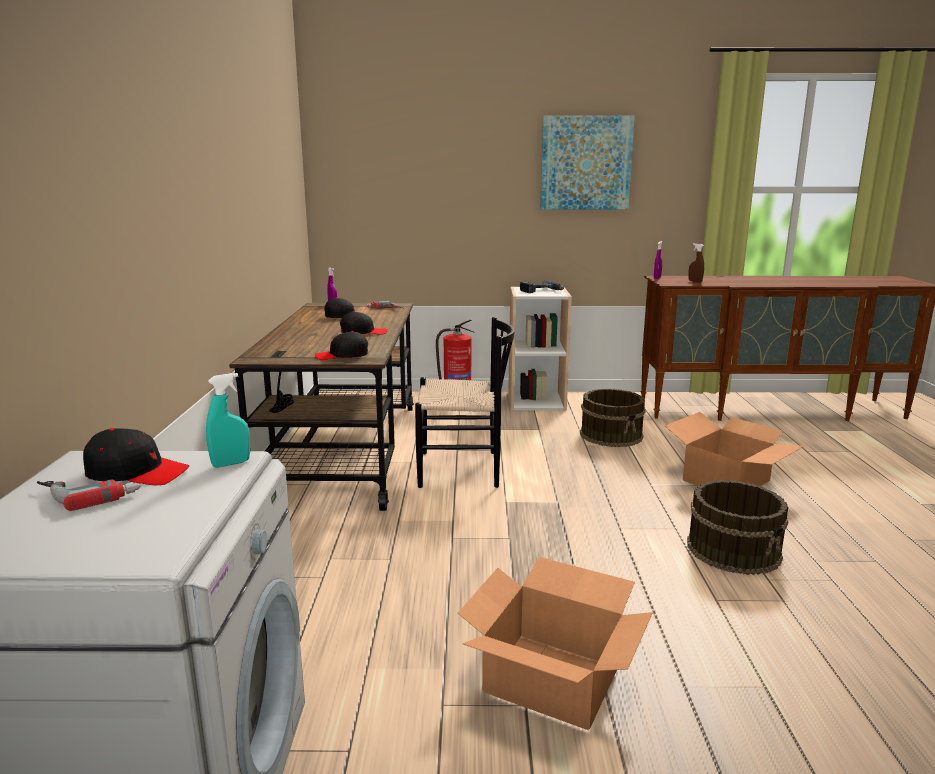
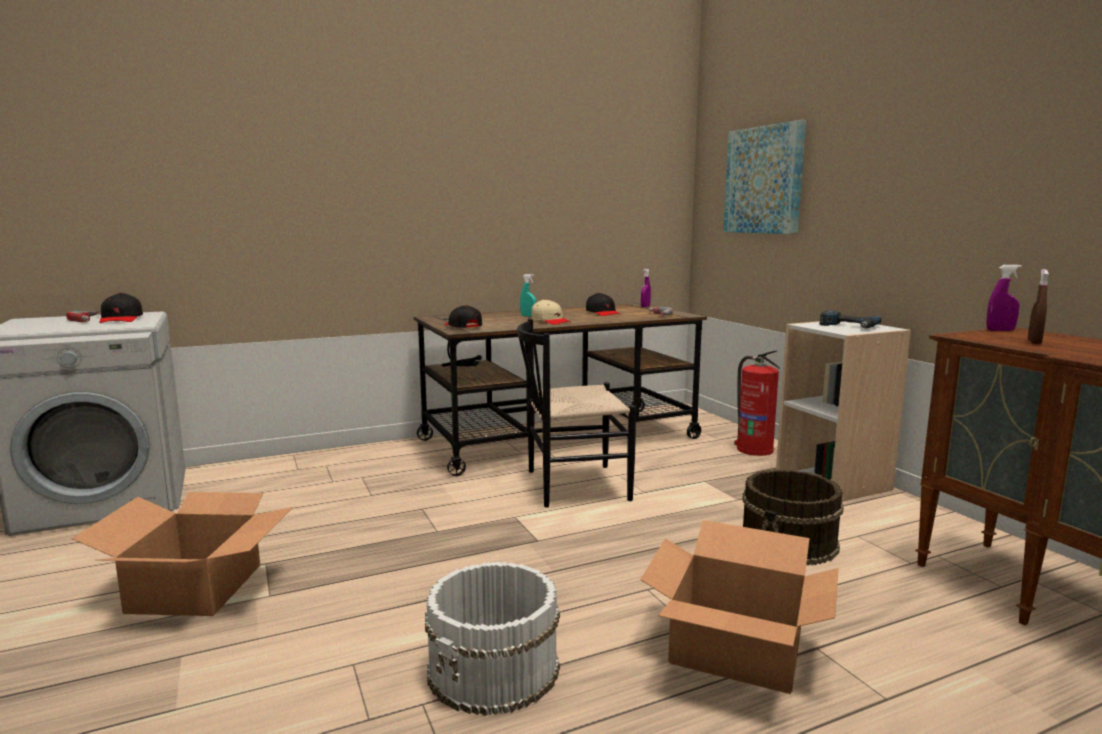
camera: 65 degrees right, 5 degrees down
turquoise spray bottle [206,373,250,468] -> turquoise spray bottle moved to [520,274,536,317]
black cap [340,312,387,334] -> beige cap [531,299,572,325]
black chair [415,317,515,488] -> black chair turned 105 degrees clockwise [517,319,636,508]
picture [540,115,635,209] -> picture moved to [723,120,806,234]
brown bucket [687,480,788,575] -> white bucket [425,562,560,716]

